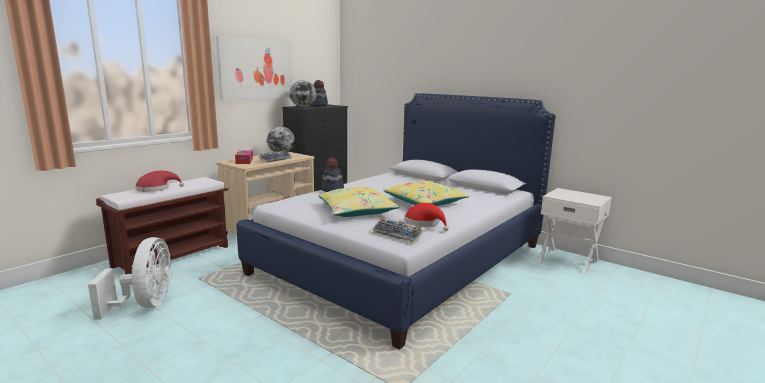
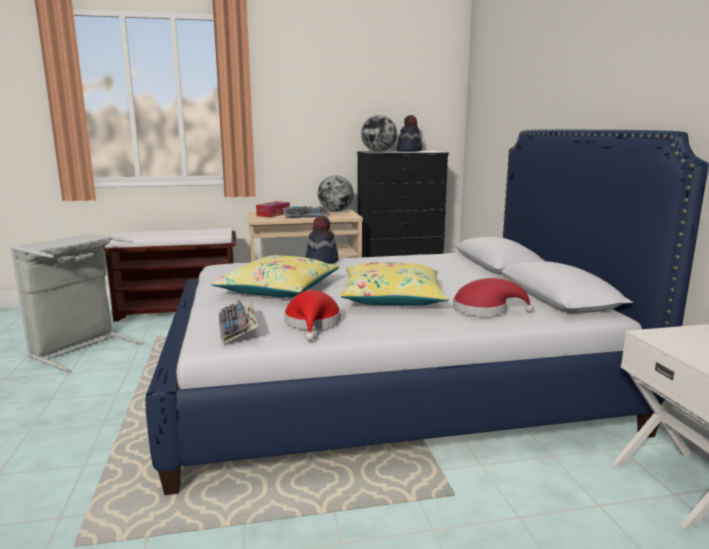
camera: 40 degrees right, 0 degrees up
white fan [88,237,172,320] -> grey laundry basket [10,233,143,372]
red hat [135,171,184,192] -> red hat moved to [453,278,534,316]
picture [216,36,292,99] -> none

